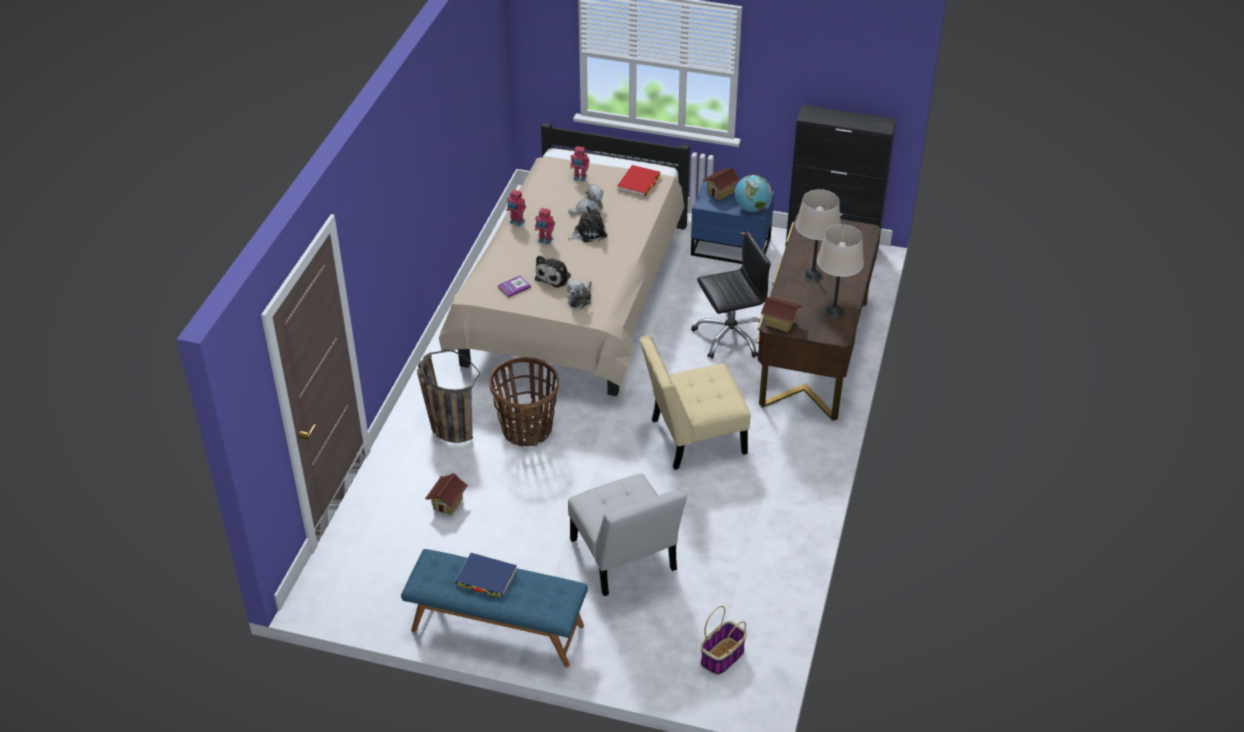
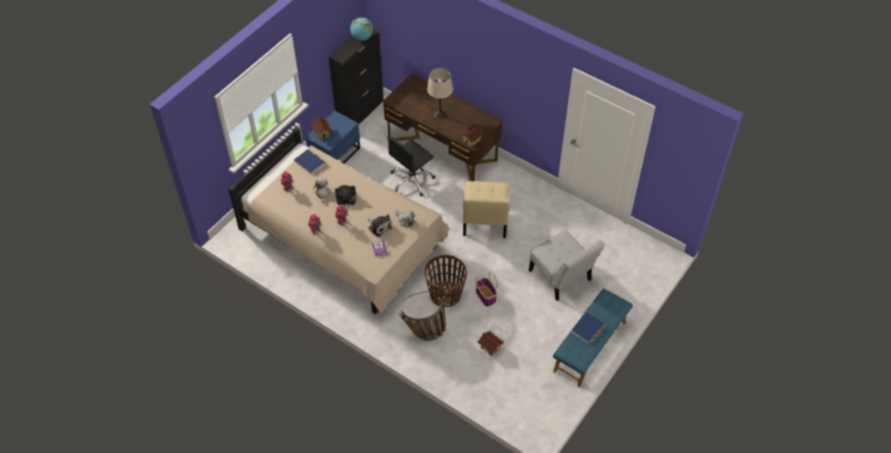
camera: 70 degrees left, 10 degrees up
white chair [568,474,688,596] -> white chair turned 60 degrees clockwise [529,230,605,301]
red book [617,165,661,197] -> blue book [294,149,326,175]
black office chair [691,231,771,359] -> black office chair turned 135 degrees counterclockwise [387,136,435,197]
basket [701,606,747,675] -> basket moved to [476,271,498,307]
globe [735,175,771,212] -> globe moved to [350,17,373,41]
beige table lamp [817,224,864,319] -> none

